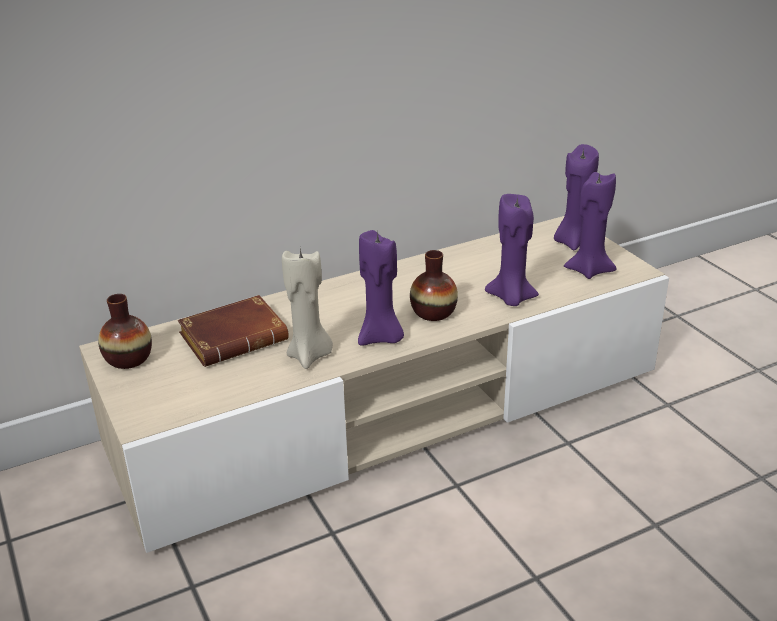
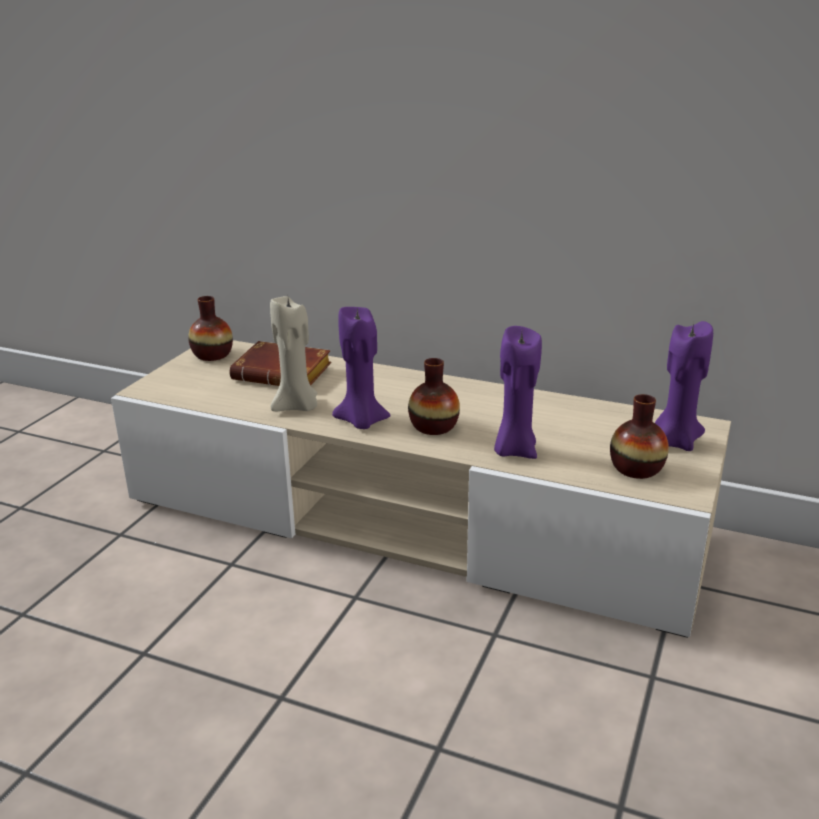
camera: 50 degrees right, 5 degrees down
purple candle [564,172,616,279] -> vase [610,394,669,479]

